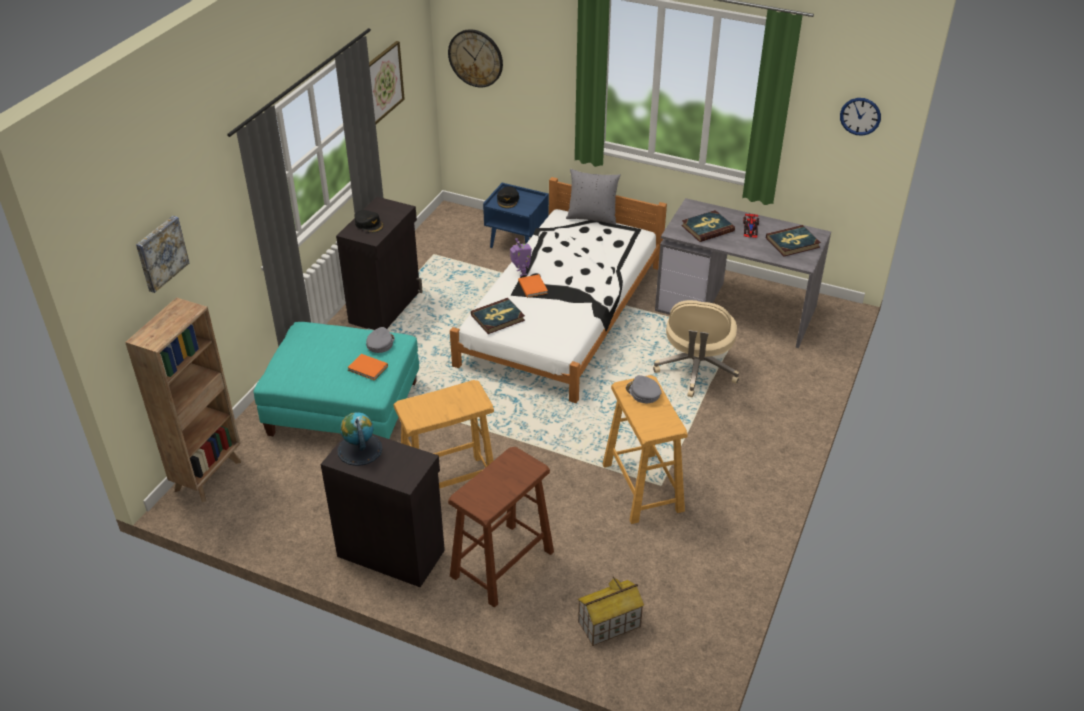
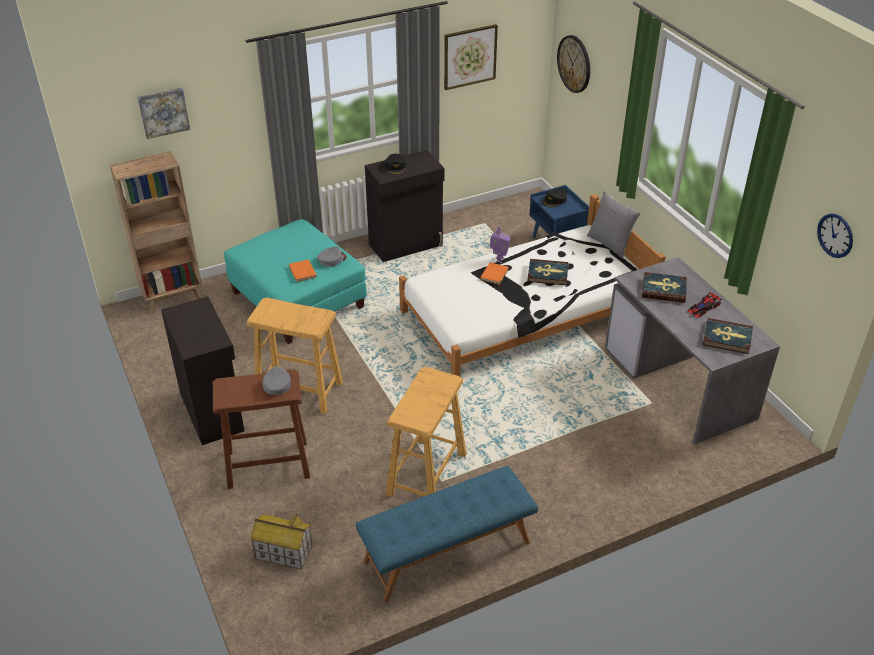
camera: 40 degrees right, 0 degrees up
globe [337,412,382,466] -> none
book [471,298,525,334] -> book moved to [527,259,569,286]
grey cap [626,375,662,403] -> grey cap moved to [262,366,291,395]
beige office chair [653,300,739,397] -> none
none -> blue bench [356,466,538,603]

